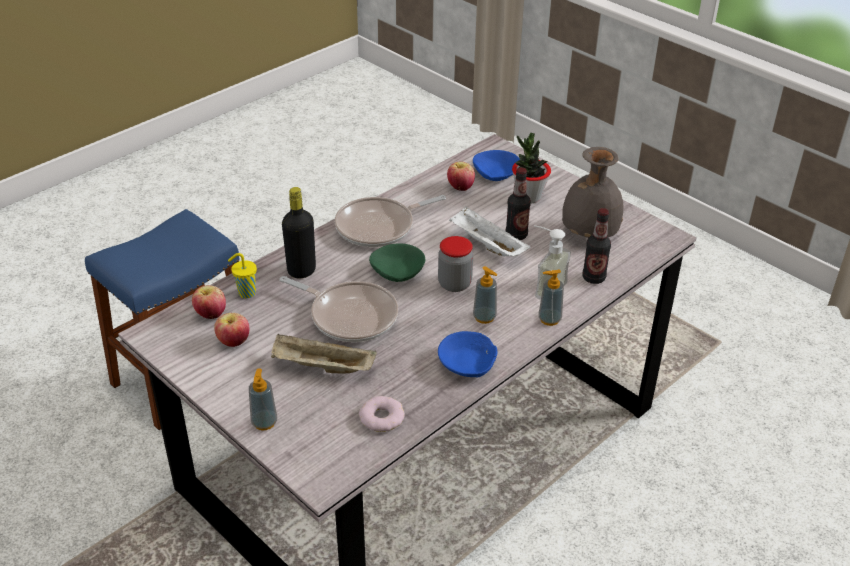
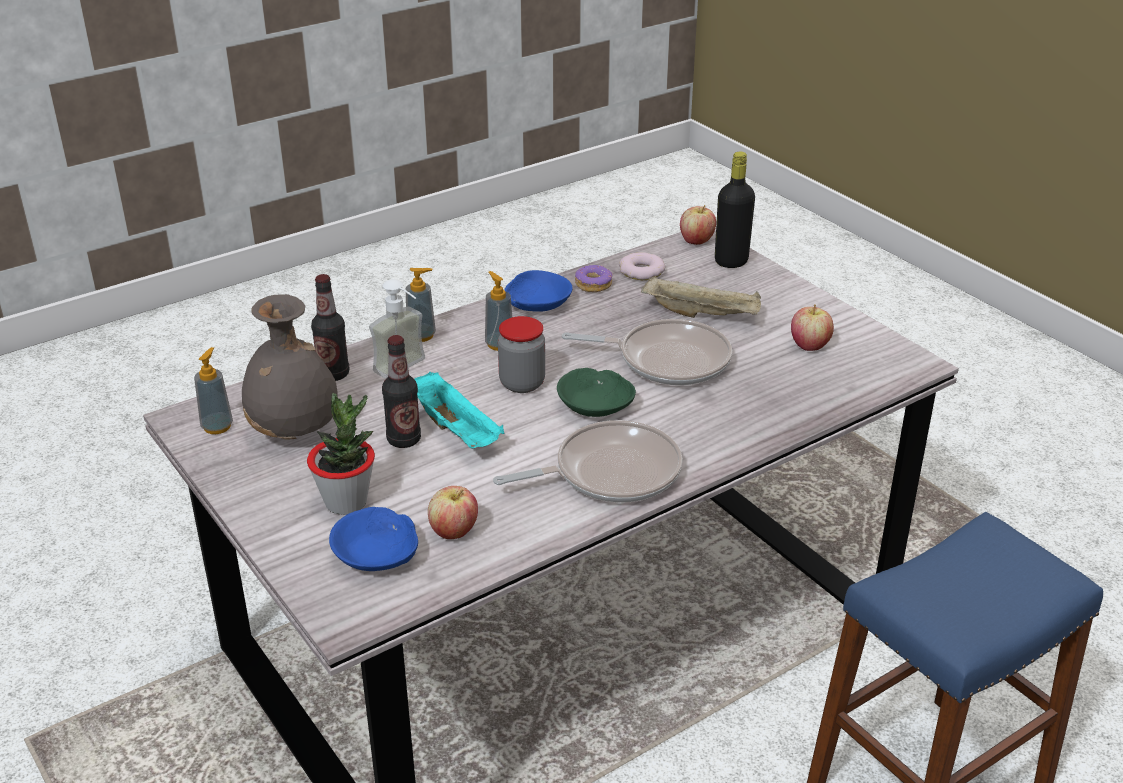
camera: 170 degrees left, 5 degrees down
apple [192,285,226,319] -> apple moved to [680,205,716,245]
yellow cup [228,253,257,299] -> none
soap dispenser [249,368,277,430] -> soap dispenser moved to [194,347,233,434]
frying pan [280,276,398,342] -> frying pan turned 150 degrees clockwise [562,319,732,385]
black bottle [282,187,316,278] -> black bottle moved to [715,152,755,268]
white tray [449,206,530,257] -> turquoise tray [415,372,505,449]
none -> donut [575,265,613,292]

